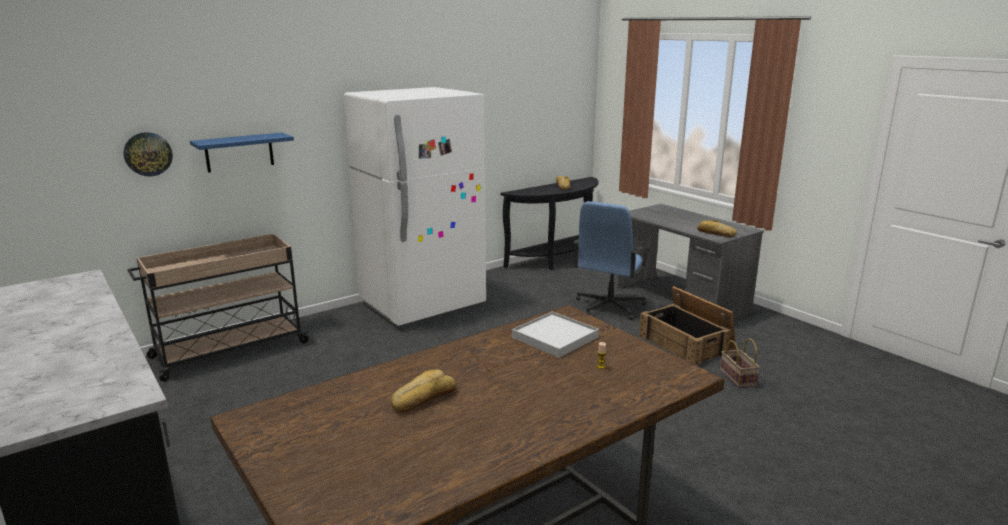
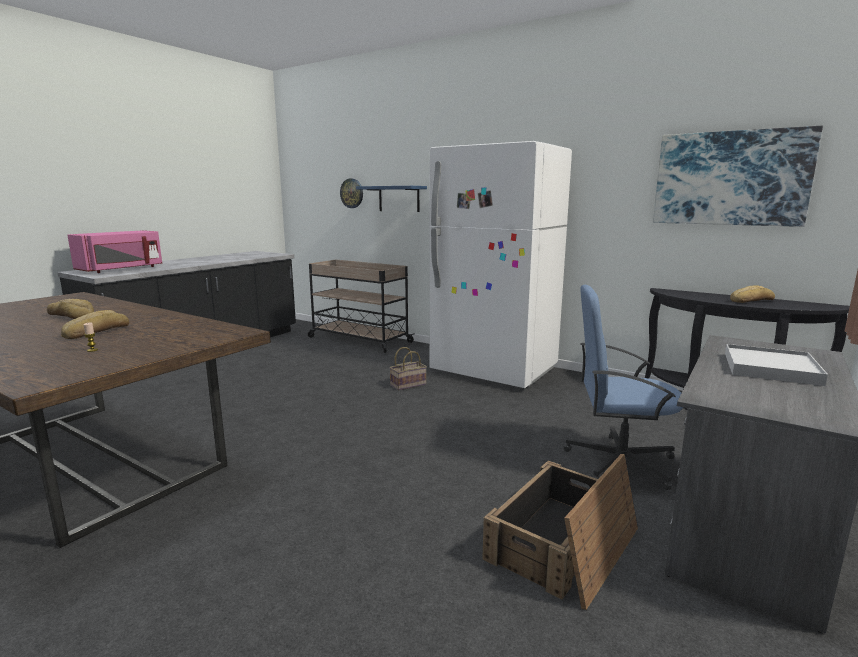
camera: 70 degrees right, 5 degrees down
white tray [512,312,599,358] -> white tray moved to [725,344,828,386]
bread [697,220,737,237] -> bread moved to [61,310,129,339]
basket [720,338,760,388] -> basket moved to [389,347,427,390]
none -> pink microwave [67,230,162,273]
none -> picture [653,126,823,227]

